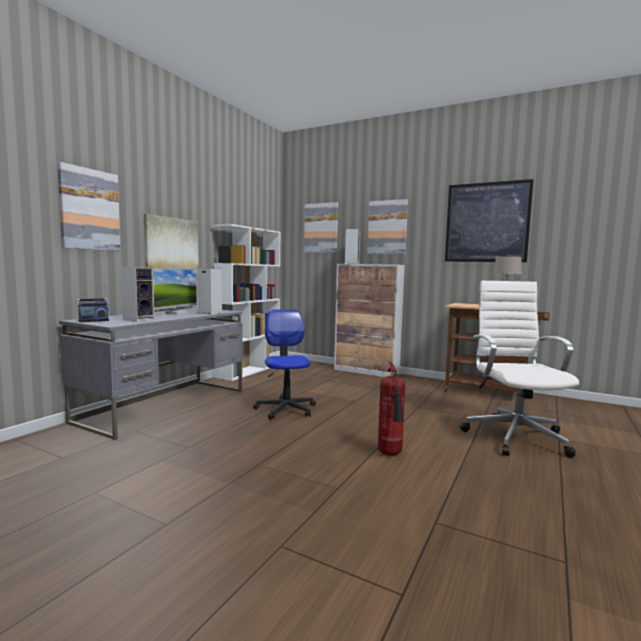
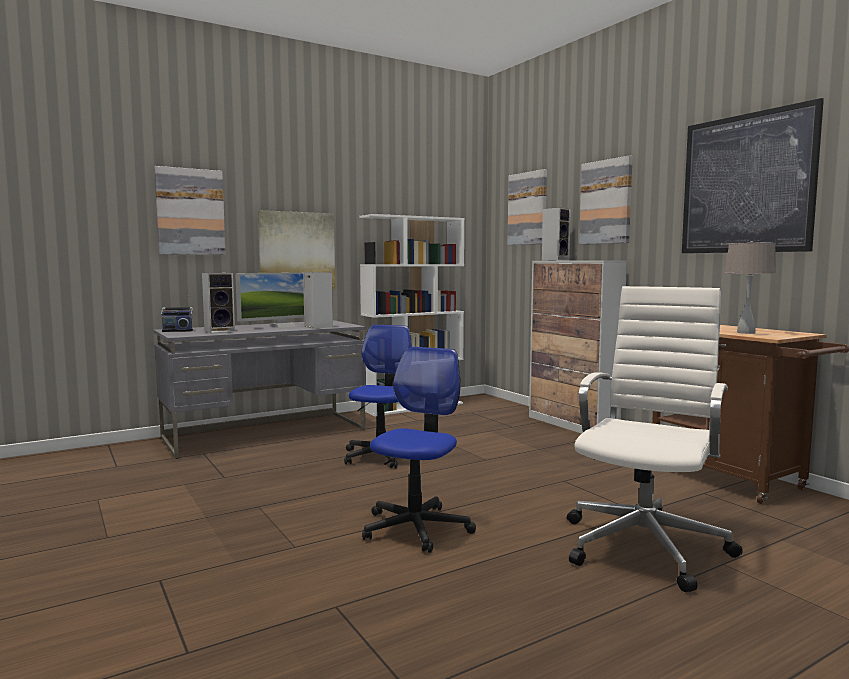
camera: 30 degrees right, 0 degrees up
fire extinguisher [378,362,405,456] -> office chair [362,347,476,553]

